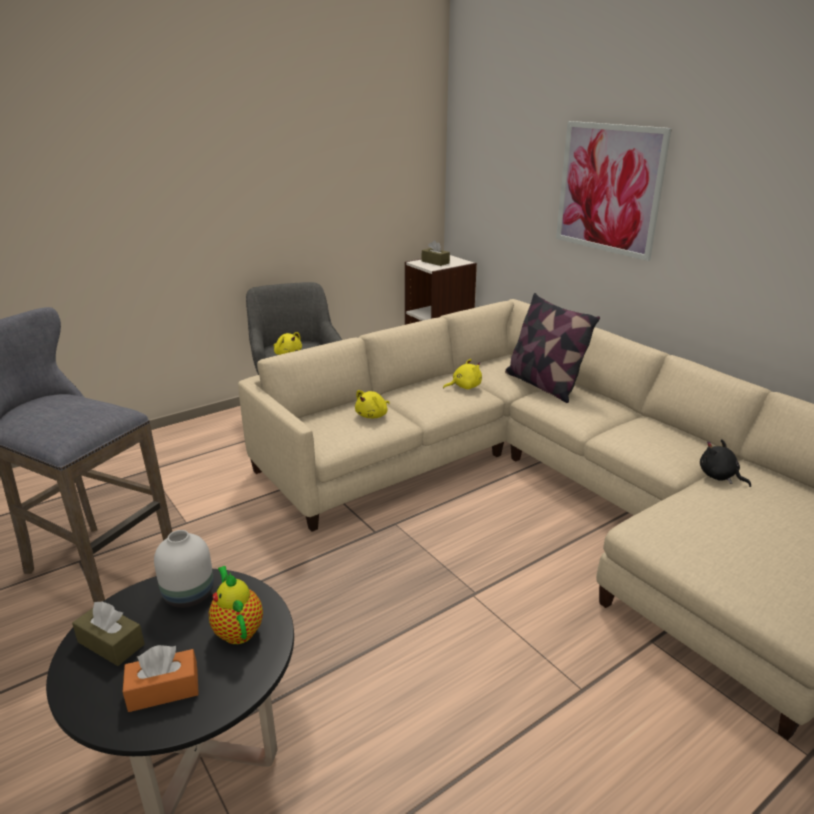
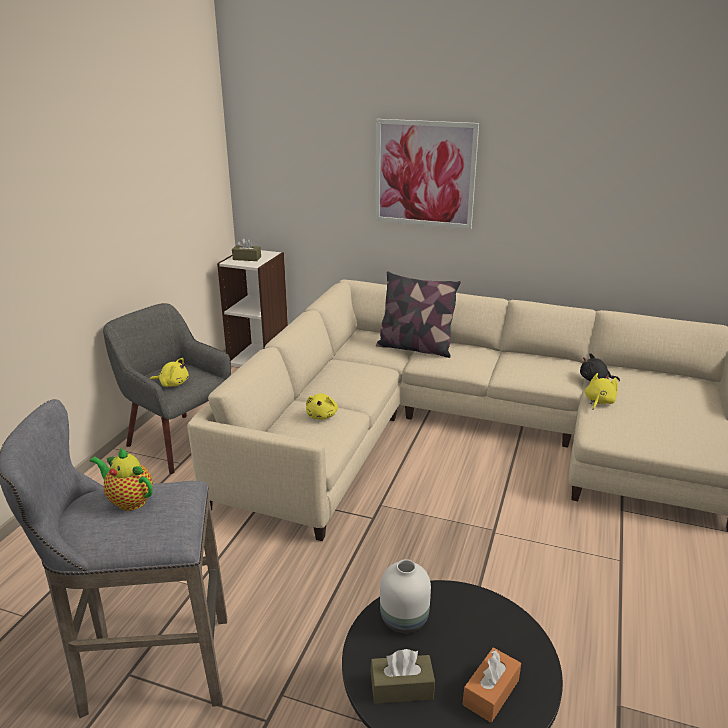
camera: 35 degrees left, 0 degrees up
teapot [209,566,263,644] -> teapot moved to [90,447,153,511]
yellow plush toy [443,359,482,389] -> yellow plush toy moved to [585,373,618,410]

